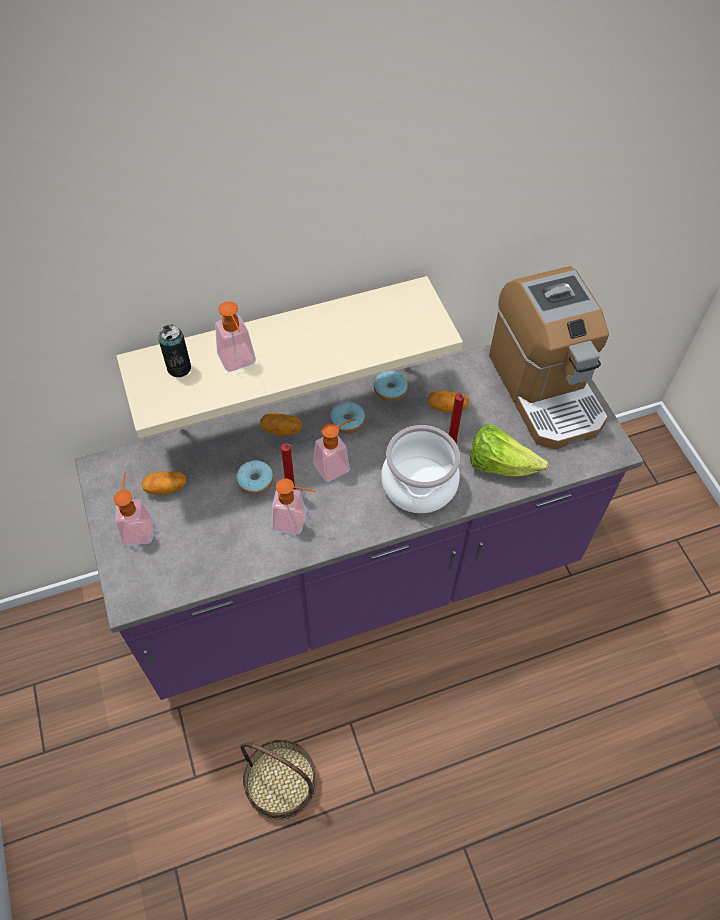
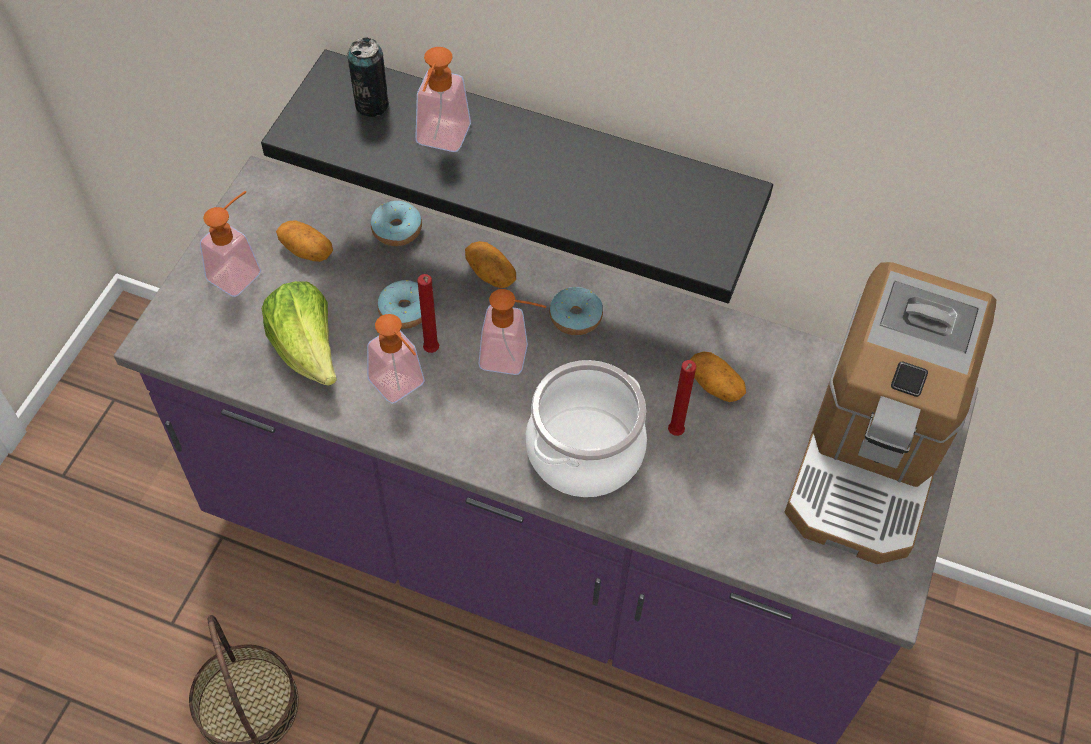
camera: 40 degrees right, 0 degrees up
beige shelf [117,276,463,438] -> black shelf [261,49,773,303]
donut [374,371,408,401] -> donut moved to [371,201,422,246]
lettuce [470,424,549,477] -> lettuce moved to [261,281,337,386]

